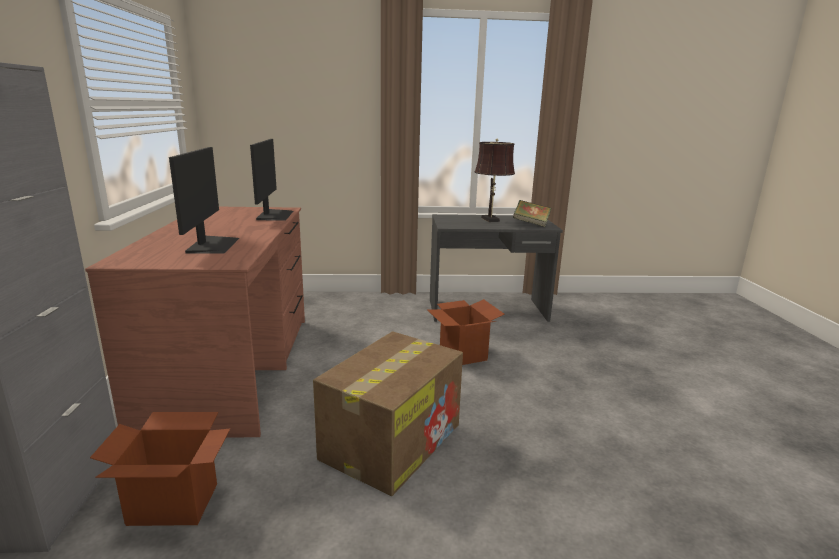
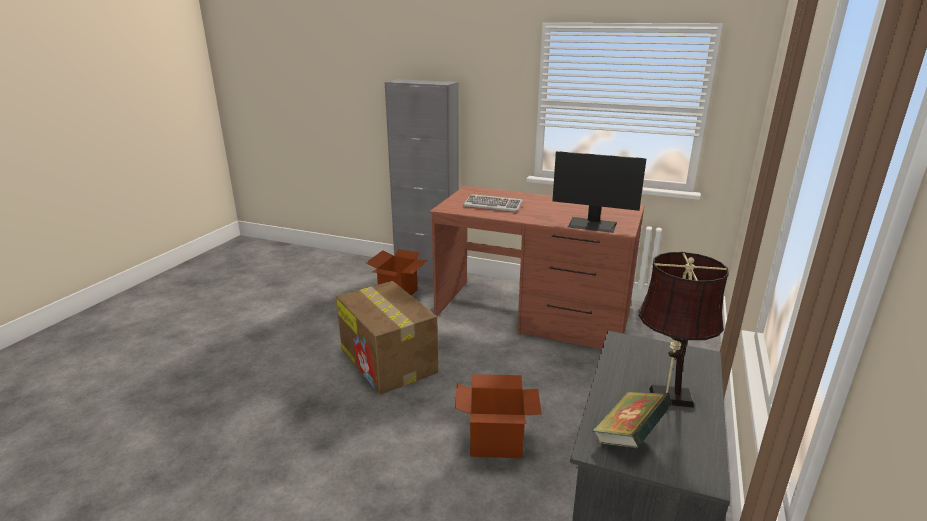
camera: 115 degrees right, 5 degrees up
monitor [169,147,239,253] -> keyboard [463,194,523,212]

